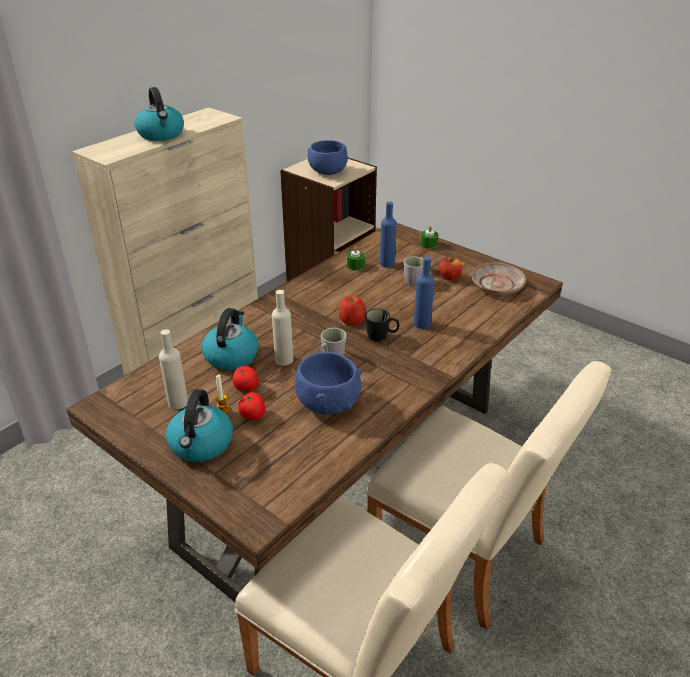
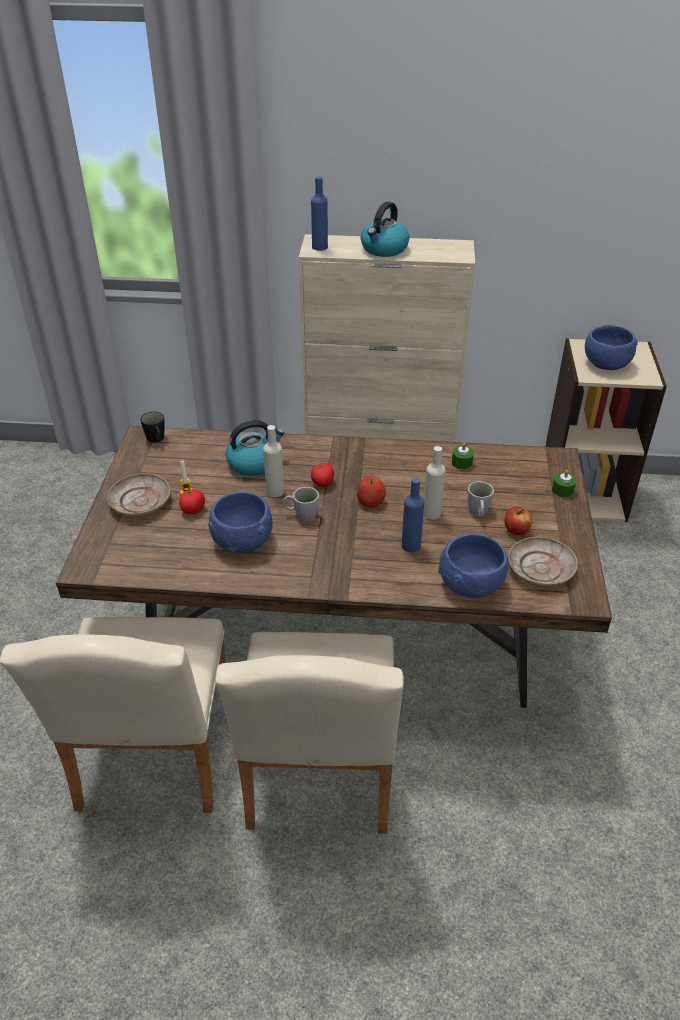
camera: 55 degrees right, 5 degrees up
beige bottle [159,329,188,409] -> beige bottle moved to [423,446,446,519]
kettle [166,389,233,462] -> beige plate [107,474,171,517]
tomato [232,366,259,391] -> tomato moved to [311,463,334,487]
black mug [365,308,399,341] -> black mug moved to [140,411,165,443]
blue bottle [380,202,397,267] -> blue bottle moved to [311,176,328,251]
none -> blue bowl [439,534,509,598]

